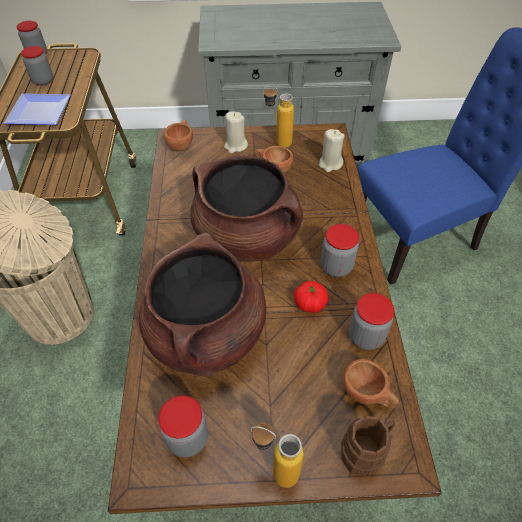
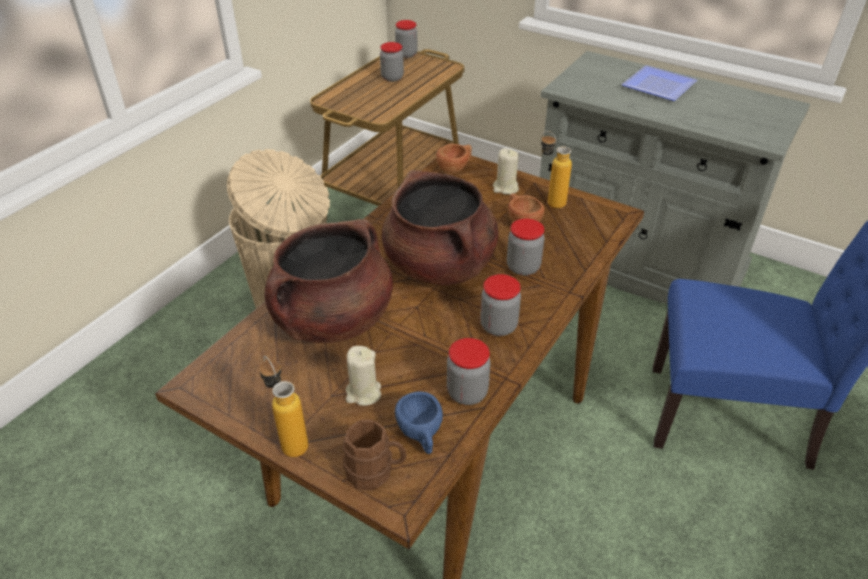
camera: 35 degrees right, 10 degrees down
plate [4,93,71,125] -> plate moved to [621,65,697,101]
jar [158,395,208,458] -> jar moved to [507,218,544,276]
tomato [294,281,328,313] -> none
beige candle [319,129,345,172] -> beige candle moved to [346,346,381,406]
brown cup [343,359,399,409] -> blue cup [395,392,443,454]

